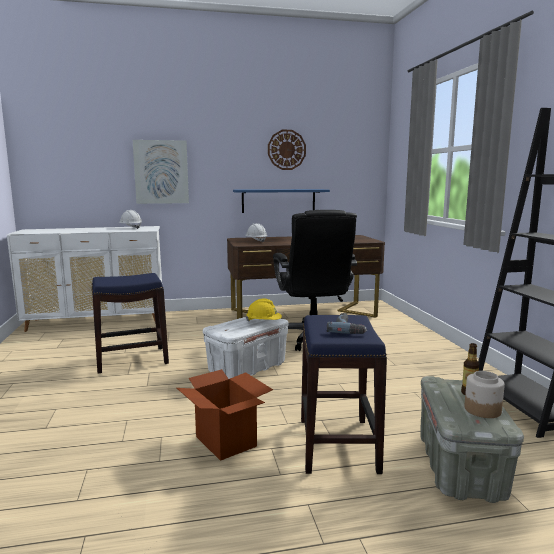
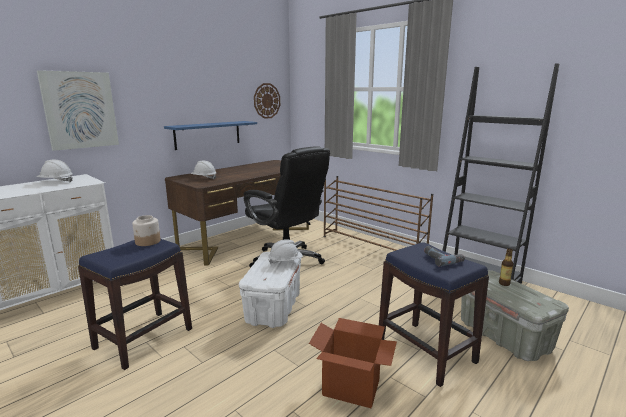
camera: 35 degrees left, 5 degrees up
yellow hard hat [246,299,282,322] -> white hard hat [269,239,303,264]
wall clock [268,130,306,170] -> wall clock moved to [254,83,280,119]
jar [464,371,505,418] -> jar moved to [132,215,160,246]
none -> brown shoe rack [324,176,433,251]

